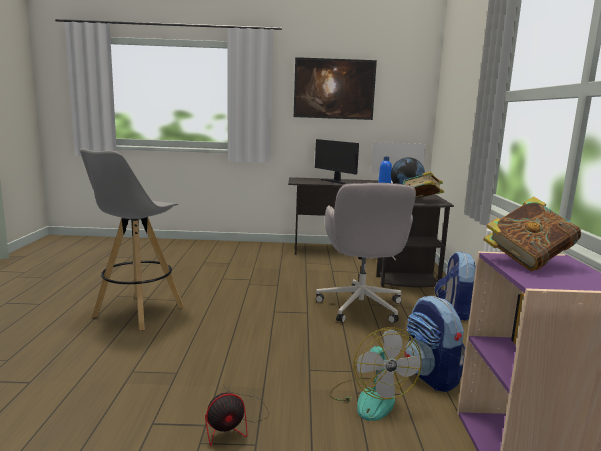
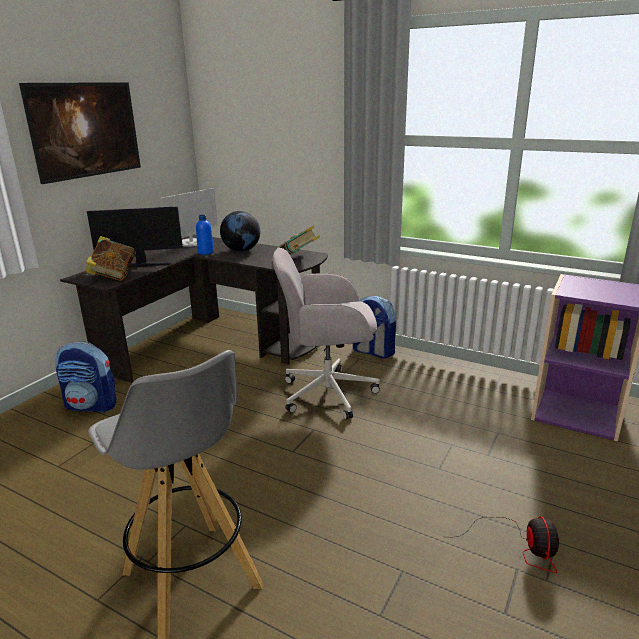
camera: 60 degrees left, 10 degrees up
grey office chair [316,183,416,323] -> grey office chair turned 150 degrees clockwise [273,248,380,420]
fan [329,327,422,421] -> none
backpack [405,296,465,392] -> backpack moved to [55,341,117,412]
book [483,197,581,271] -> book moved to [85,236,135,281]

